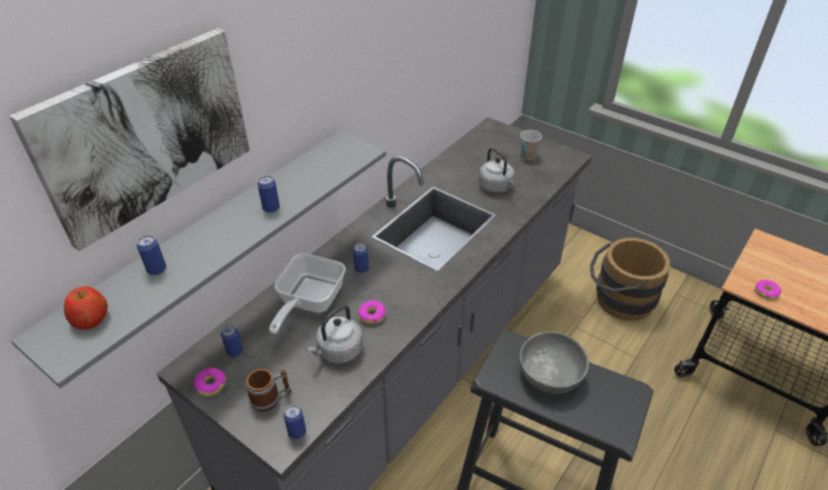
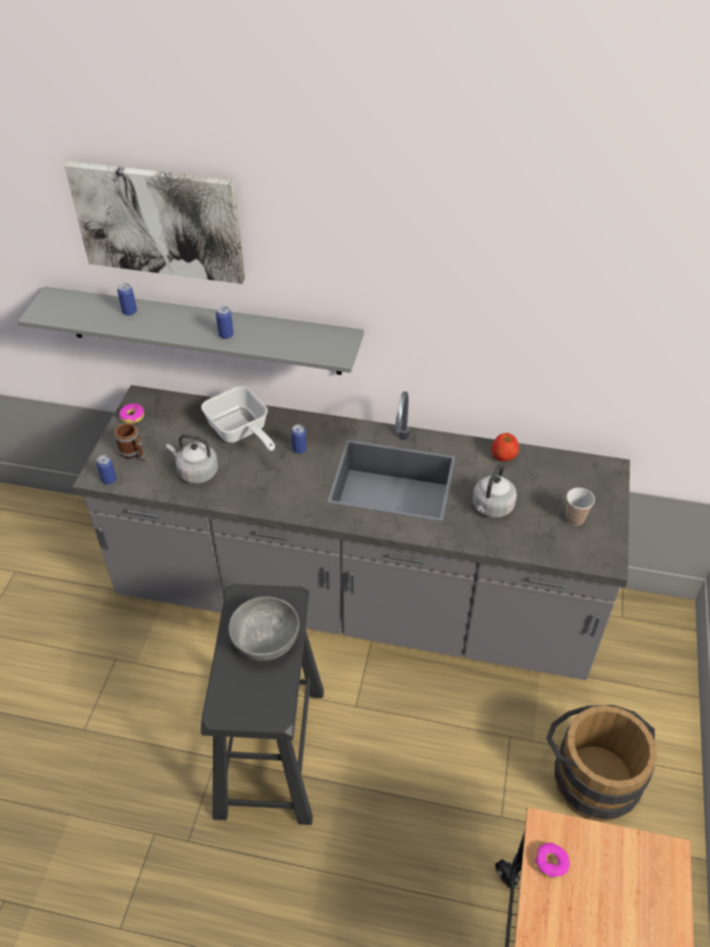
camera: 65 degrees right, 5 degrees up
apple [64,286,108,330] -> apple moved to [491,433,519,461]
can [221,325,243,357] -> none
frying pan [269,253,346,334] -> frying pan turned 120 degrees counterclockwise [201,386,275,451]
donut [358,300,386,324] -> none

